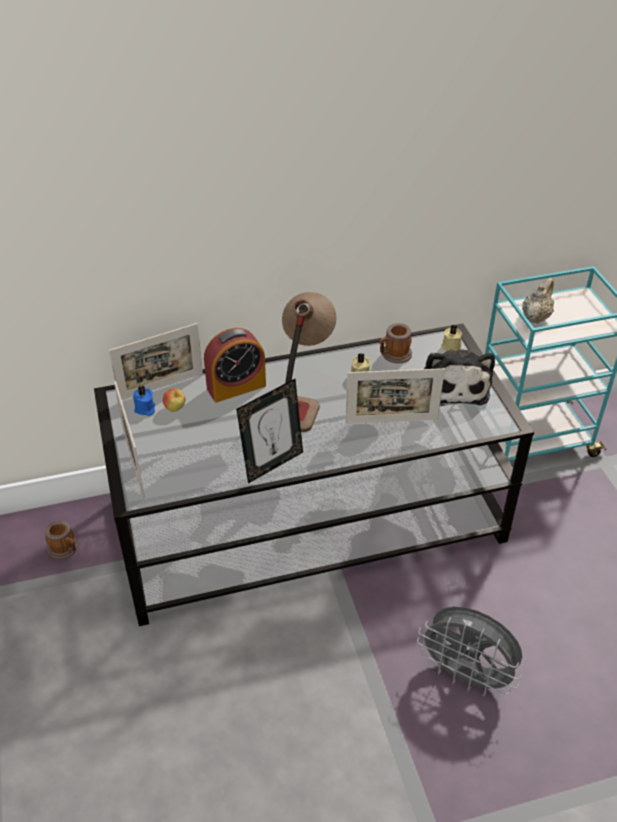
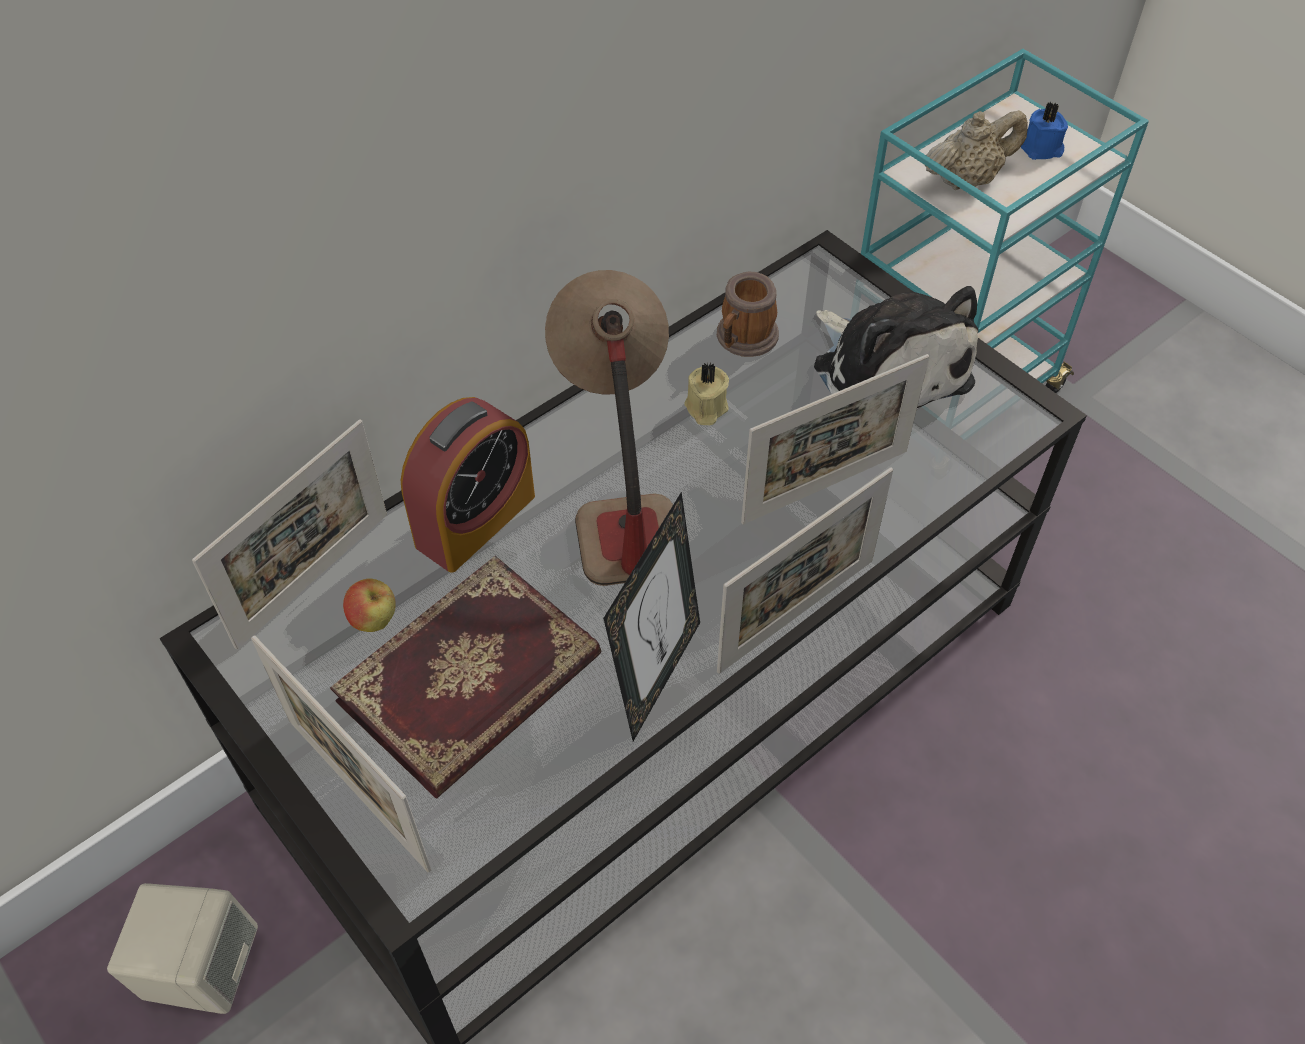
camera: 25 degrees left, 10 degrees up
mug [45,521,78,560] -> beige speaker [107,883,258,1014]
blue candle [133,386,155,416] -> blue candle moved to [1021,102,1068,160]
grey fan [417,606,522,696] -> none
beige candle [441,325,462,351] -> none
beige teapot [522,277,554,324] -> beige teapot turned 60 degrees clockwise [925,110,1028,190]
none -> book [330,556,602,799]
none -> picture frame [717,467,893,674]

